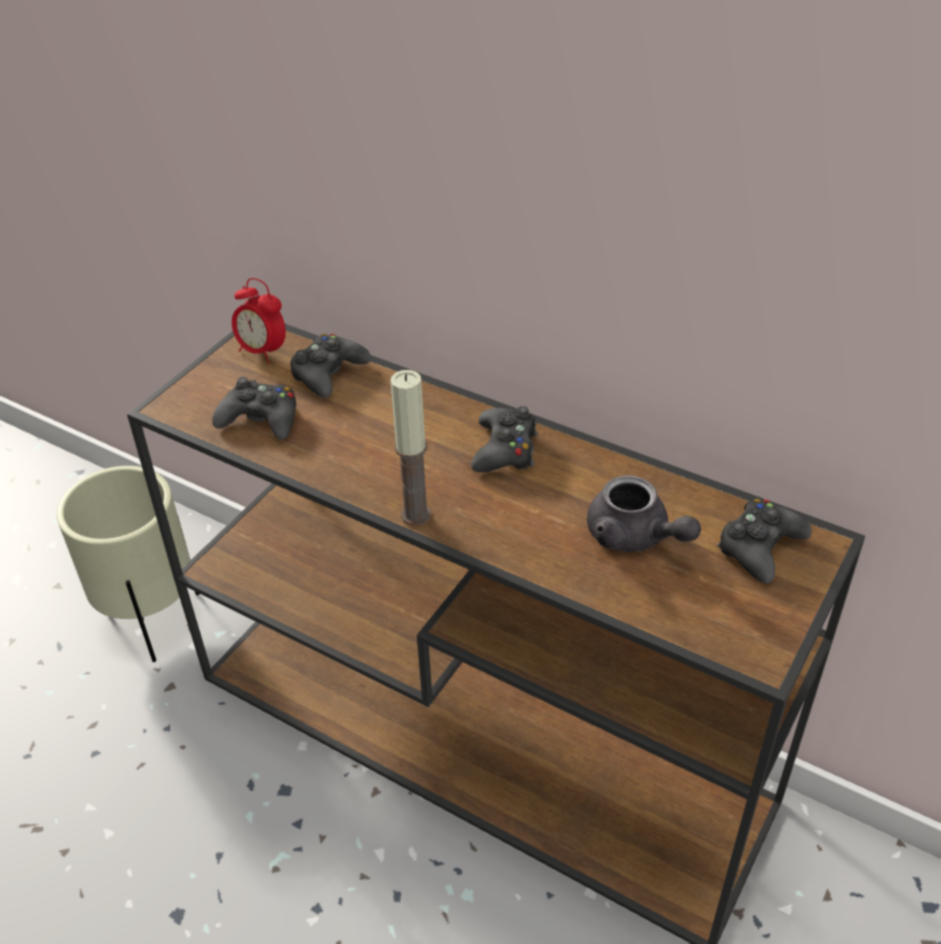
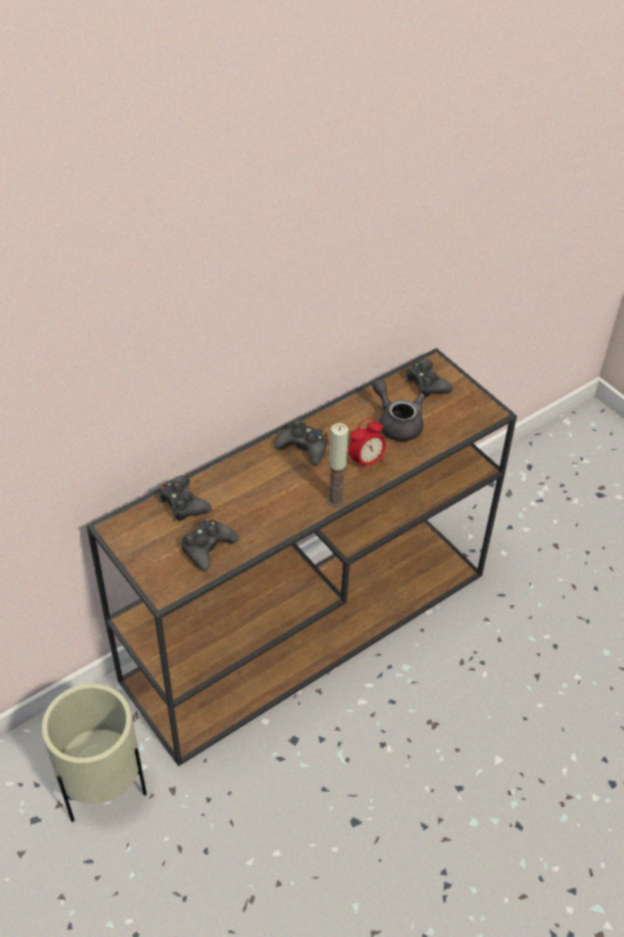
camera: 70 degrees left, 5 degrees up
alarm clock [232,278,286,364] -> alarm clock moved to [349,418,386,472]
grey teapot [587,475,701,552] -> grey teapot turned 105 degrees counterclockwise [373,379,425,441]

